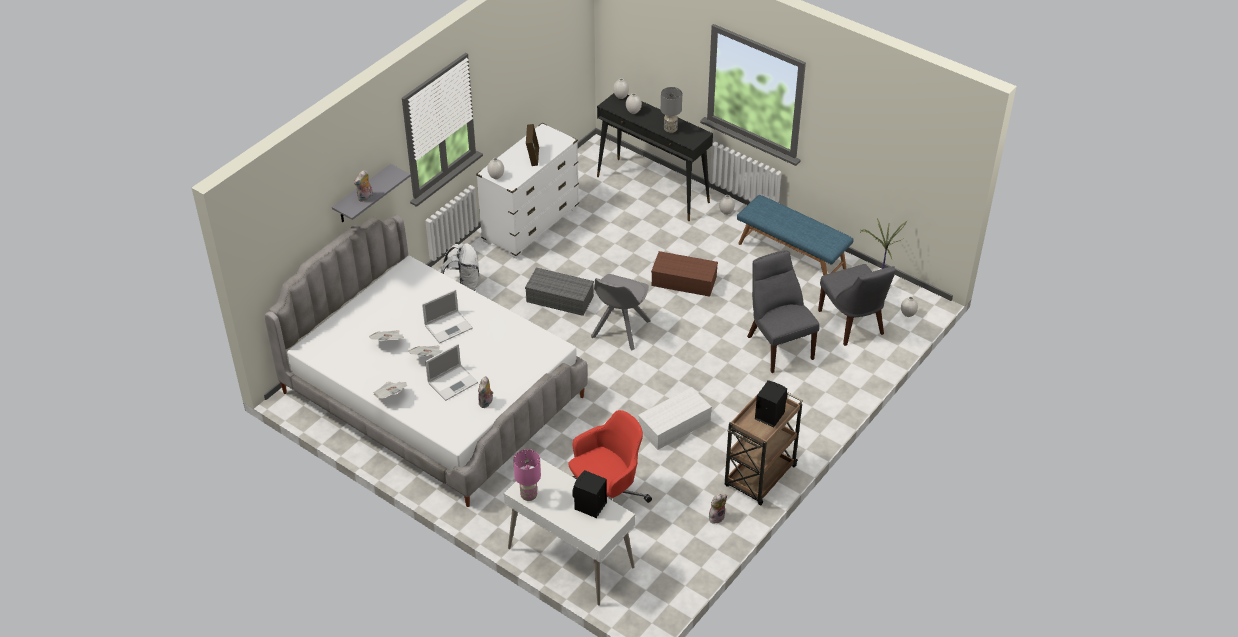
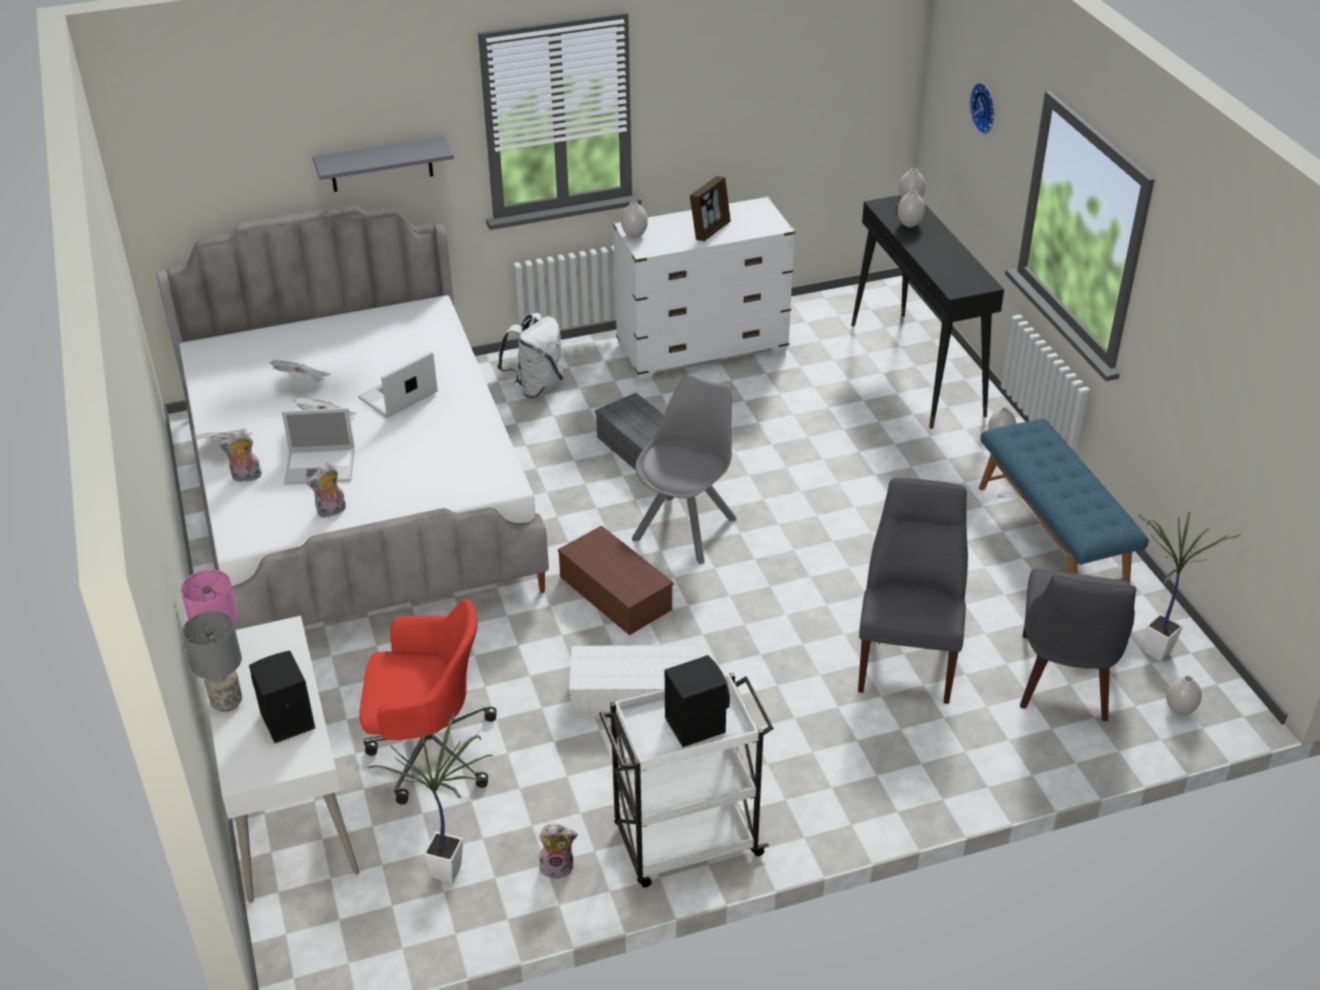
camera: 35 degrees right, 5 degrees down
plush toy [354,170,373,202] -> plush toy moved to [219,430,262,482]
laptop [422,289,473,344] -> laptop turned 135 degrees clockwise [358,351,438,418]
grey chair [591,274,651,350] -> grey chair turned 150 degrees clockwise [632,374,737,564]
brown storage box [651,251,718,297] -> brown storage box moved to [558,525,673,635]
grey table lamp [661,87,682,133] -> grey table lamp moved to [182,611,242,712]
brown cart [725,392,803,505] -> white cart [599,672,774,887]
none -> potted plant [367,712,493,883]
none -> wall clock [970,83,995,135]

